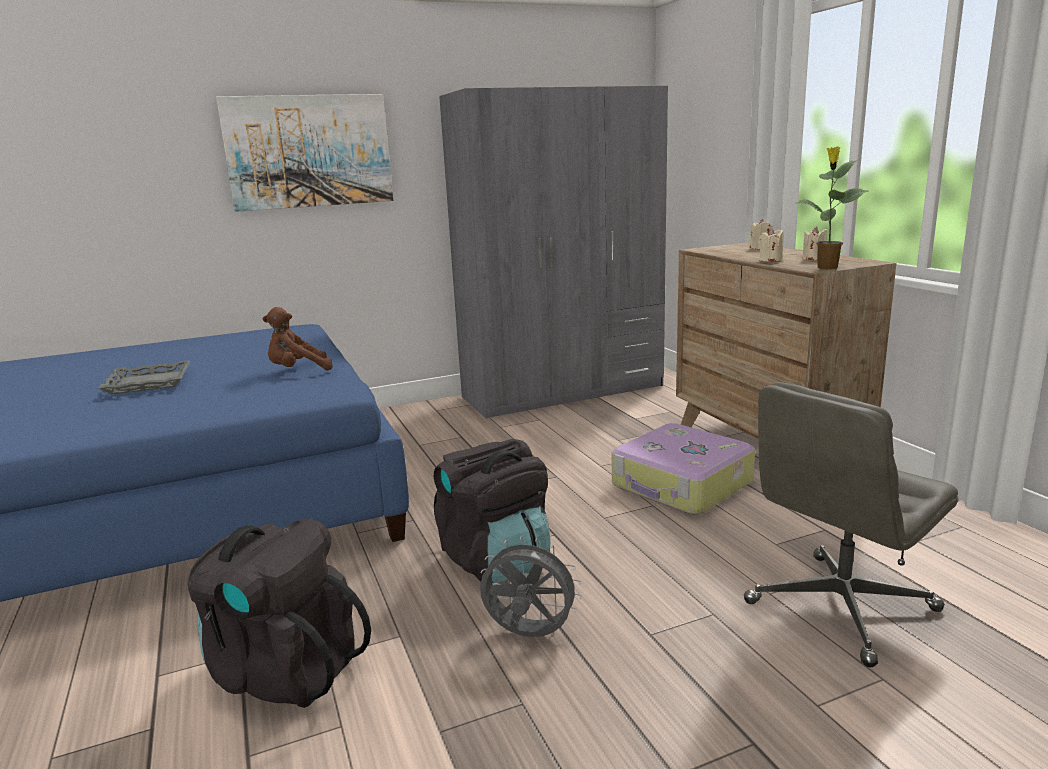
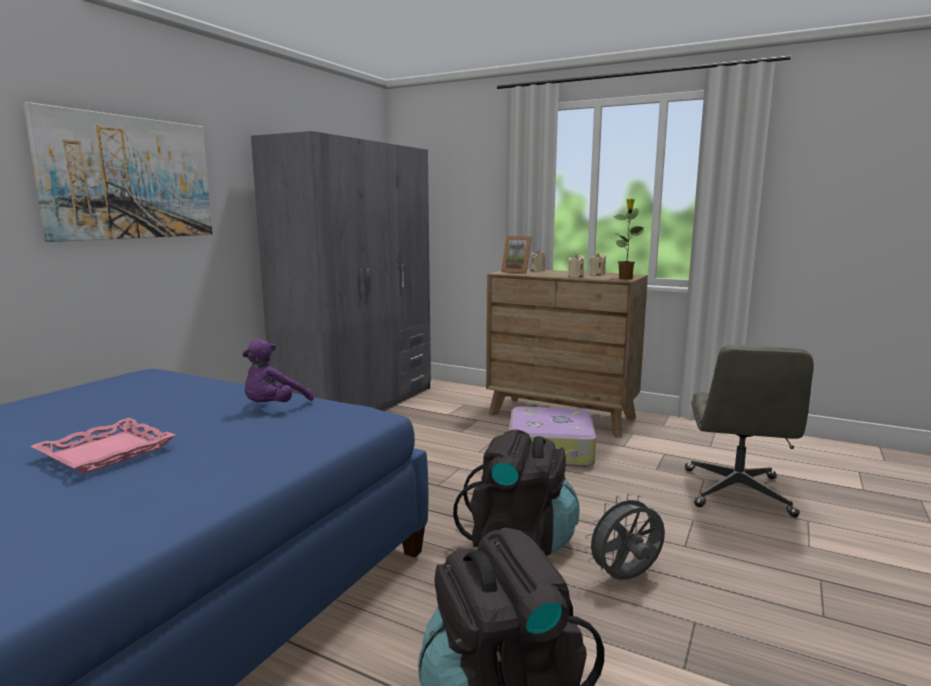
camera: 40 degrees left, 5 degrees down
grey tray [98,360,191,394] -> pink tray [31,418,176,474]
brown plush toy [262,307,333,370] -> purple plush toy [242,339,314,402]
none -> picture frame [501,236,532,273]

